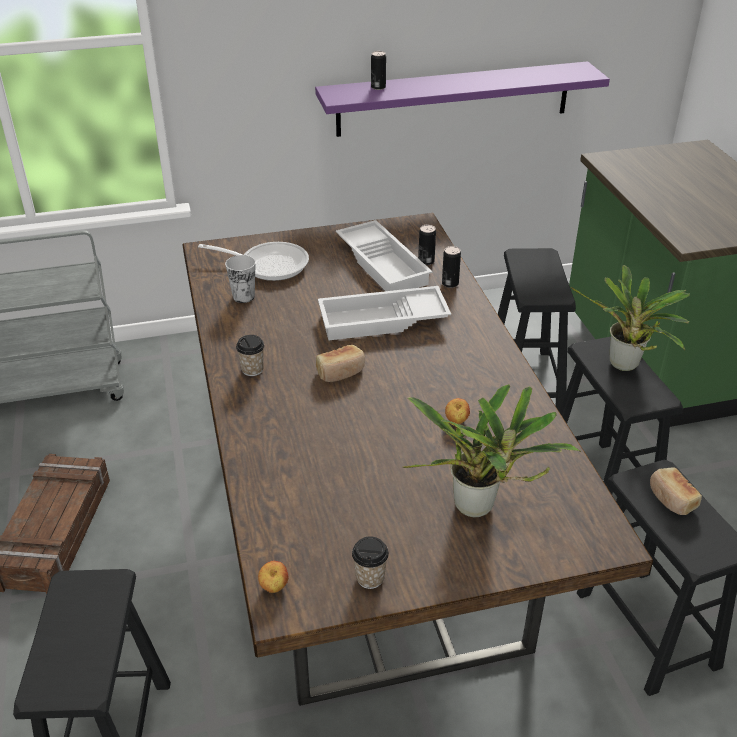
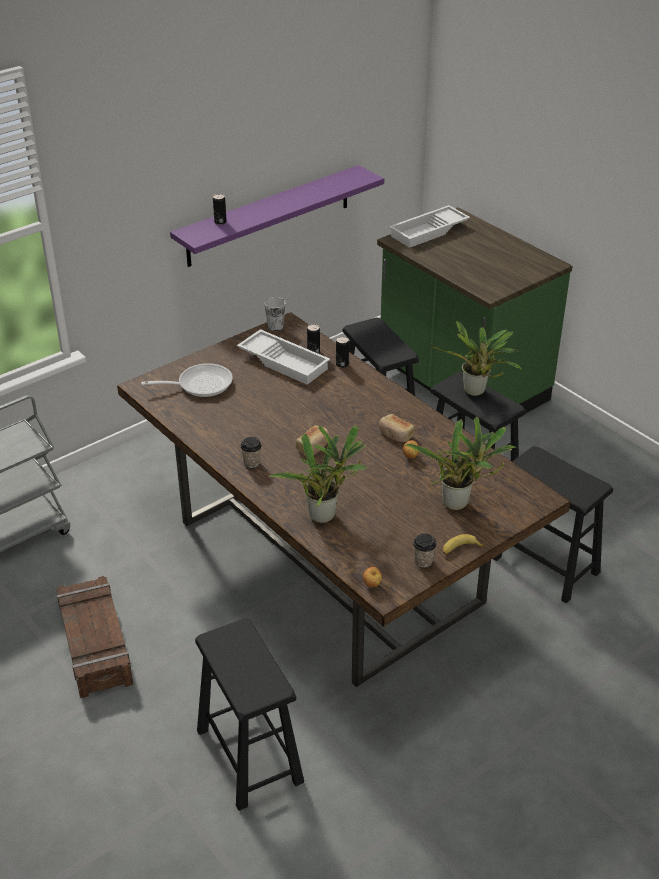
camera: 25 degrees left, 0 degrees up
cup [225,255,256,303] -> cup moved to [264,297,286,331]
white tray [318,286,451,340] -> white tray moved to [389,205,470,248]
bread [650,467,702,515] -> bread moved to [379,414,414,442]
none -> potted plant [269,425,368,523]
none -> banana [443,534,485,555]

